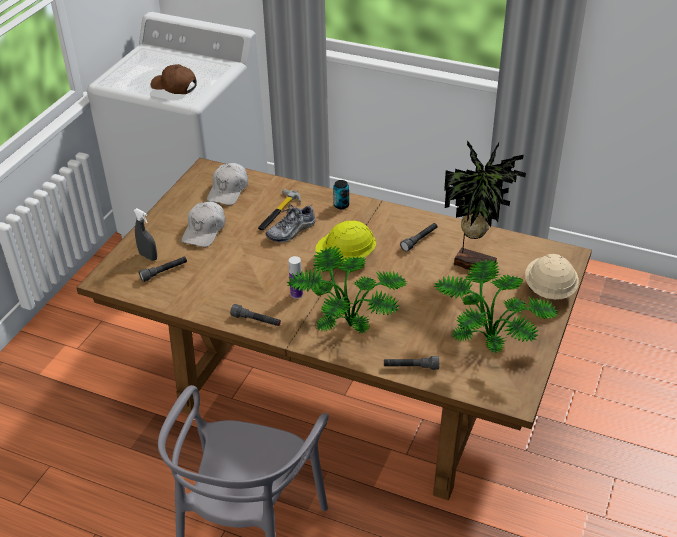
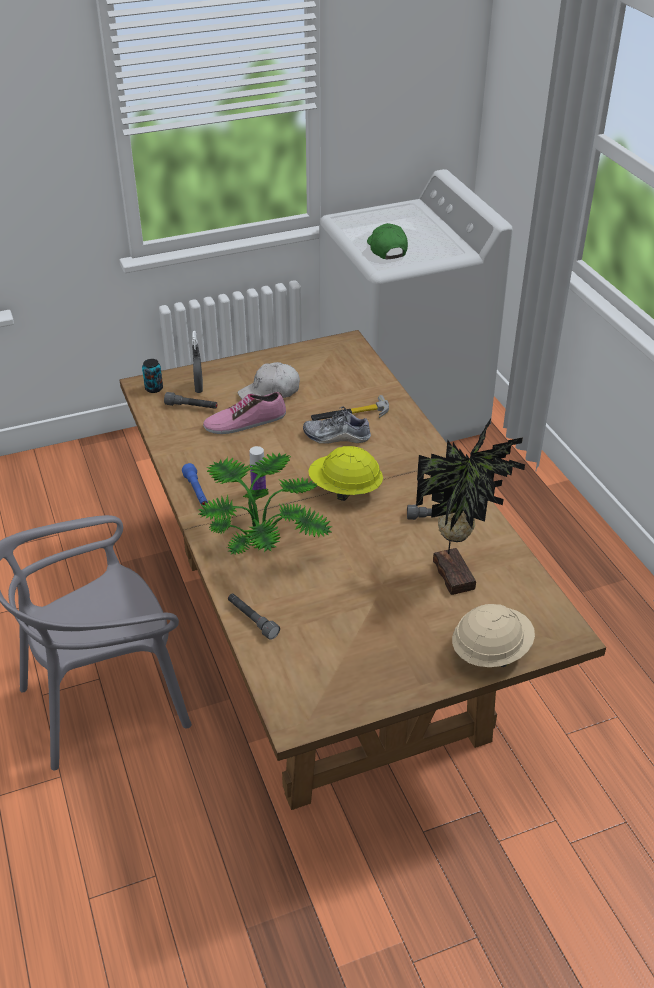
camera: 45 degrees right, 0 degrees up
brown cap [150,64,197,94] -> green cap [367,223,408,259]
white cap [207,163,248,205] -> none
grey flashlight [230,304,281,326] -> blue flashlight [182,463,208,506]
can [333,180,349,209] -> can moved to [142,359,163,393]
potted plant [434,259,558,353] -> none
none -> shoe [203,392,286,434]

